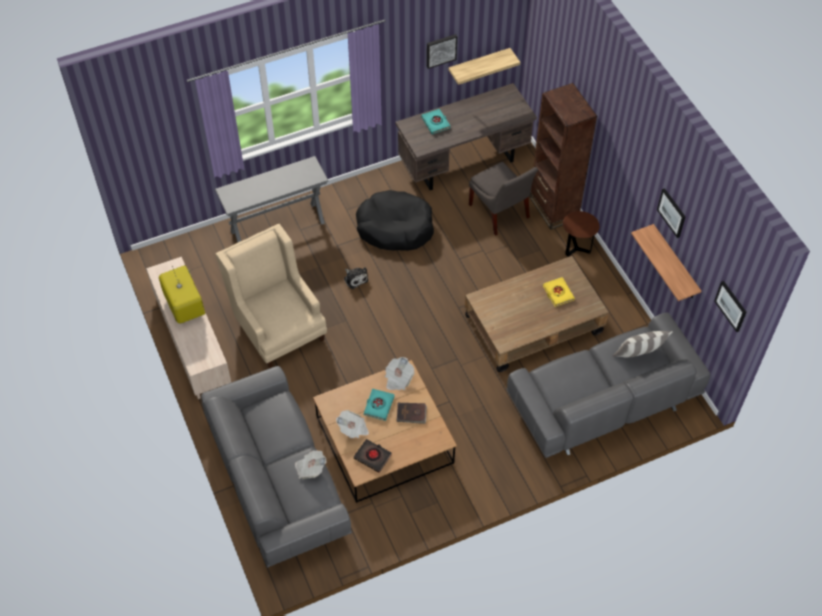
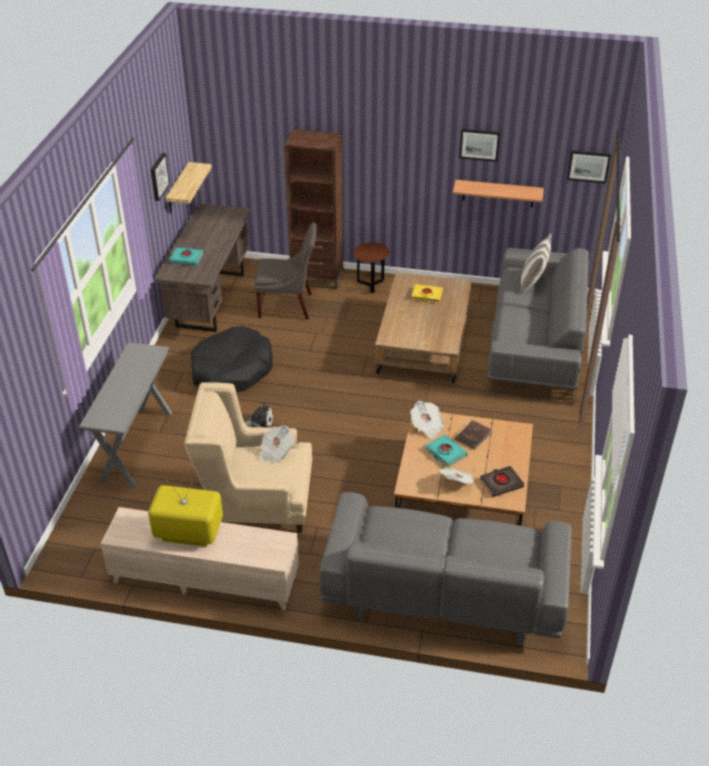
camera: 55 degrees left, 15 degrees down
newspaper [295,451,327,479] -> newspaper moved to [259,425,295,463]

